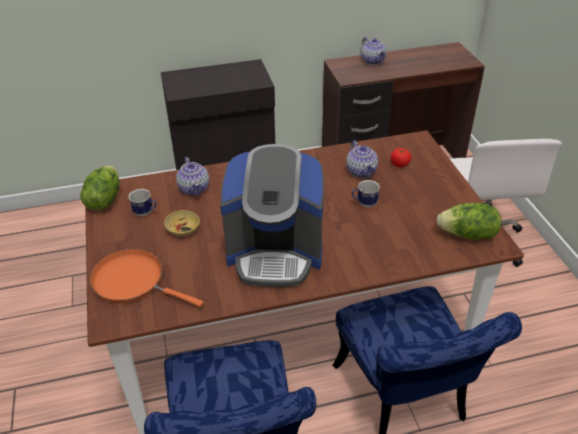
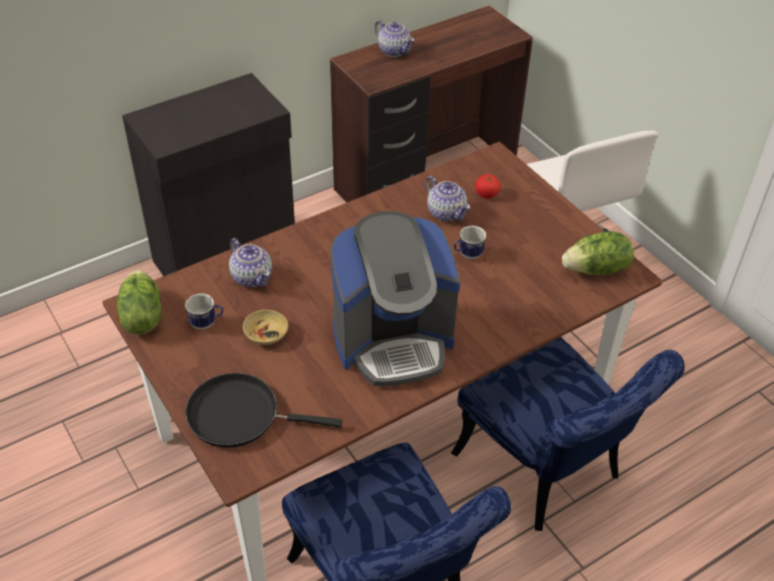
camera: 20 degrees left, 5 degrees up
orange frying pan [89,249,204,307] -> black frying pan [185,373,342,448]

